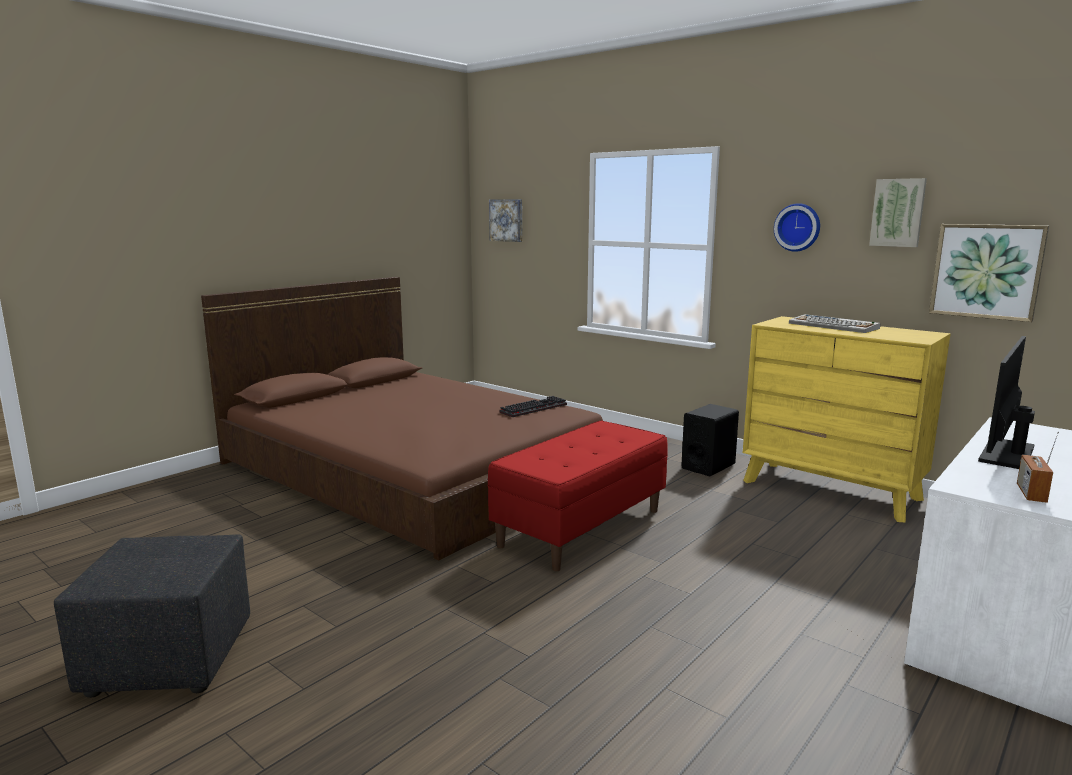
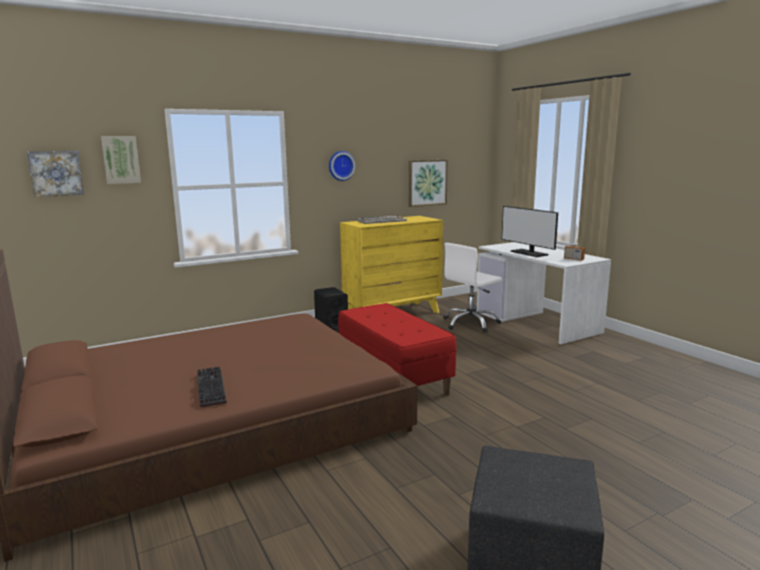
camera: 70 degrees left, 0 degrees up
keyboard [499,396,567,417] -> keyboard moved to [197,367,227,407]
picture [869,178,927,247] -> picture moved to [101,136,141,184]
none -> white office chair [444,243,502,333]

